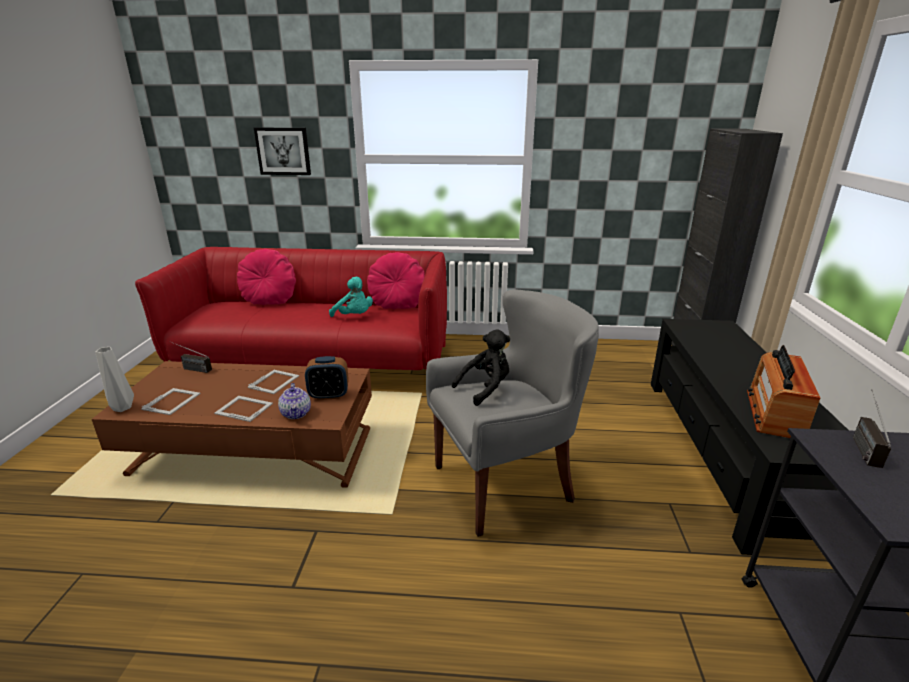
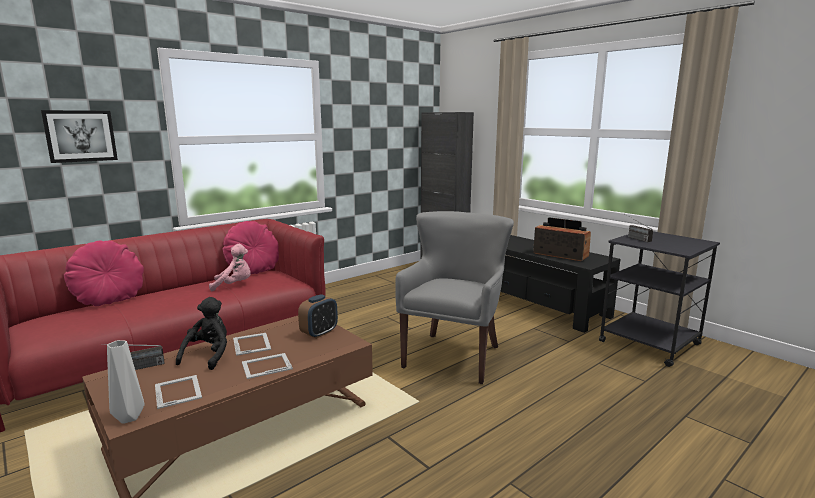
camera: 45 degrees left, 10 degrees down
teapot [278,383,311,419] -> none
turquoise plush toy [329,277,373,317] -> pink plush toy [209,244,251,291]
black plush toy [452,329,510,406] -> black plush toy moved to [176,297,227,370]
radio [747,345,820,438] -> radio turned 150 degrees clockwise [533,217,591,261]

